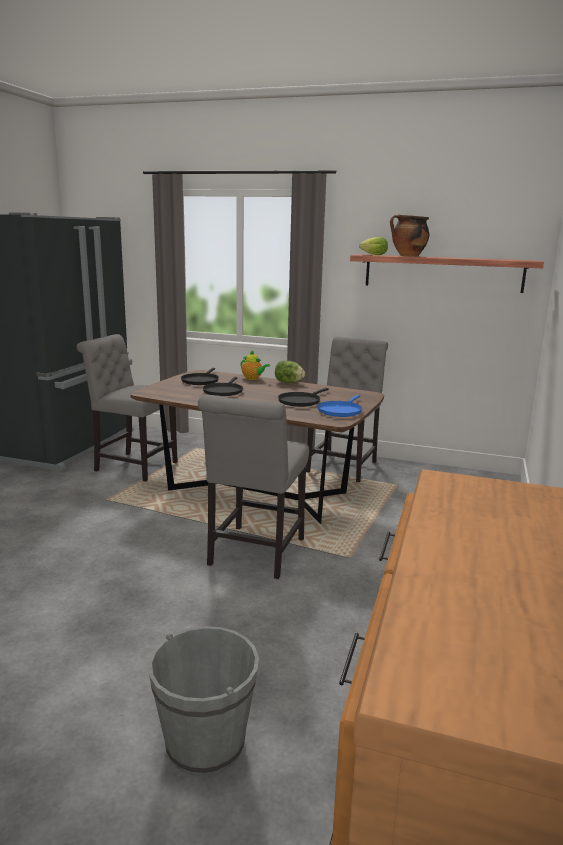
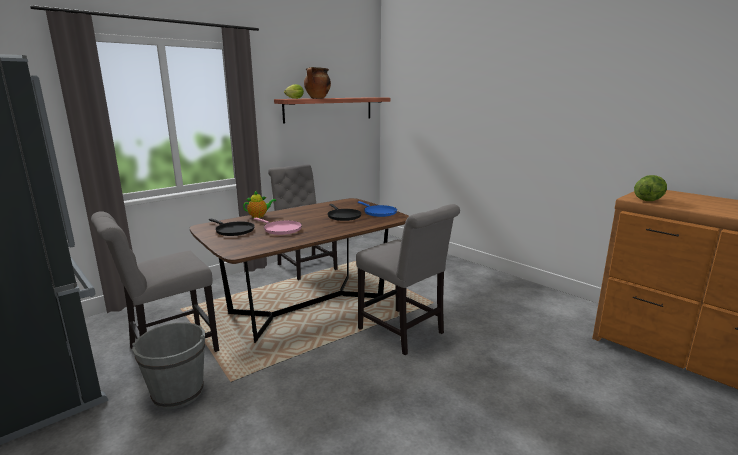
camera: 60 degrees left, 0 degrees up
grey bucket [148,626,259,776] -> grey bucket moved to [132,323,205,409]
black frying pan [203,377,243,396] -> pink frying pan [254,218,302,235]
lettuce [275,361,305,383] -> lettuce moved to [634,175,667,201]

